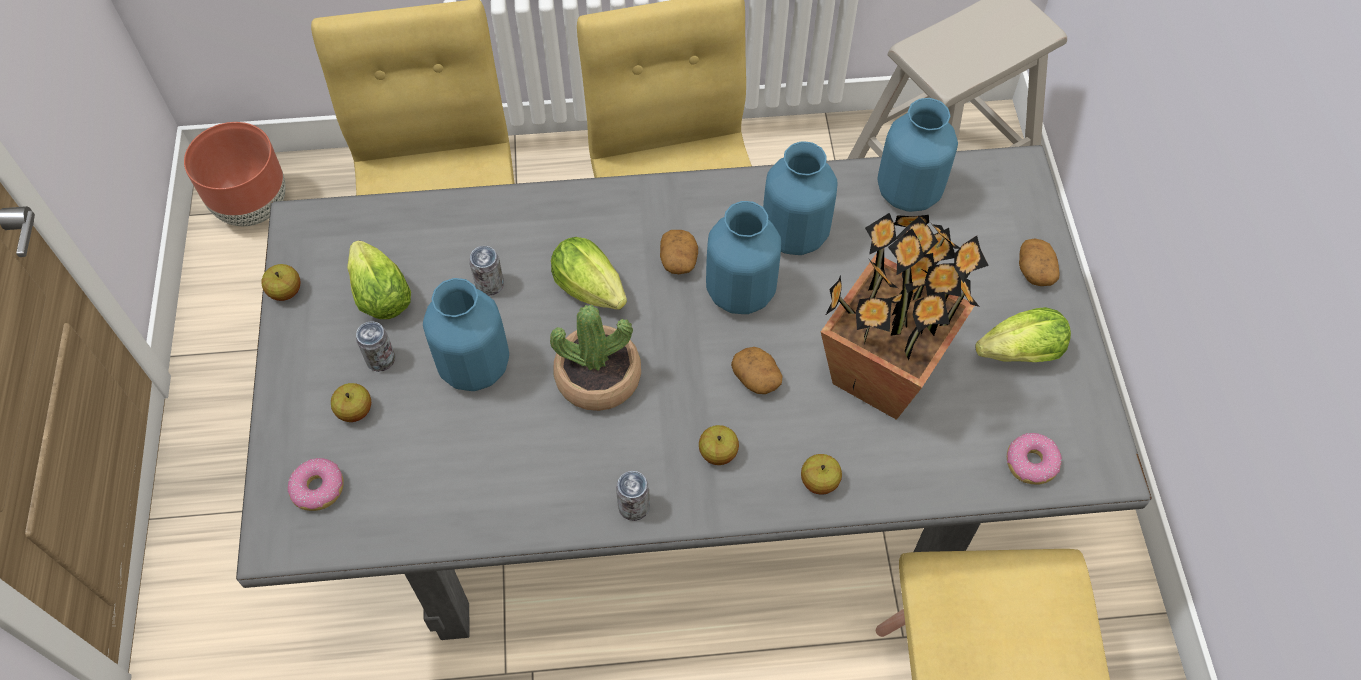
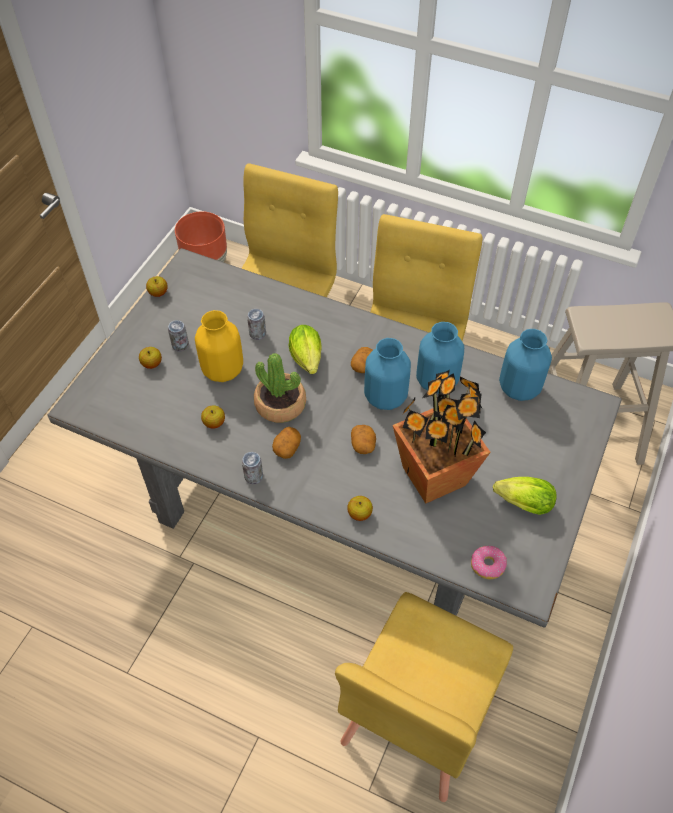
camera: 30 degrees right, 5 degrees down
donut [288,458,344,511] -> none
lettuce [347,241,411,319] -> none
blue vase [423,278,509,391] -> yellow vase [195,310,243,382]
apple [699,425,739,465] -> apple moved to [201,405,225,429]
potato [1019,239,1060,286] -> potato moved to [272,427,301,459]

